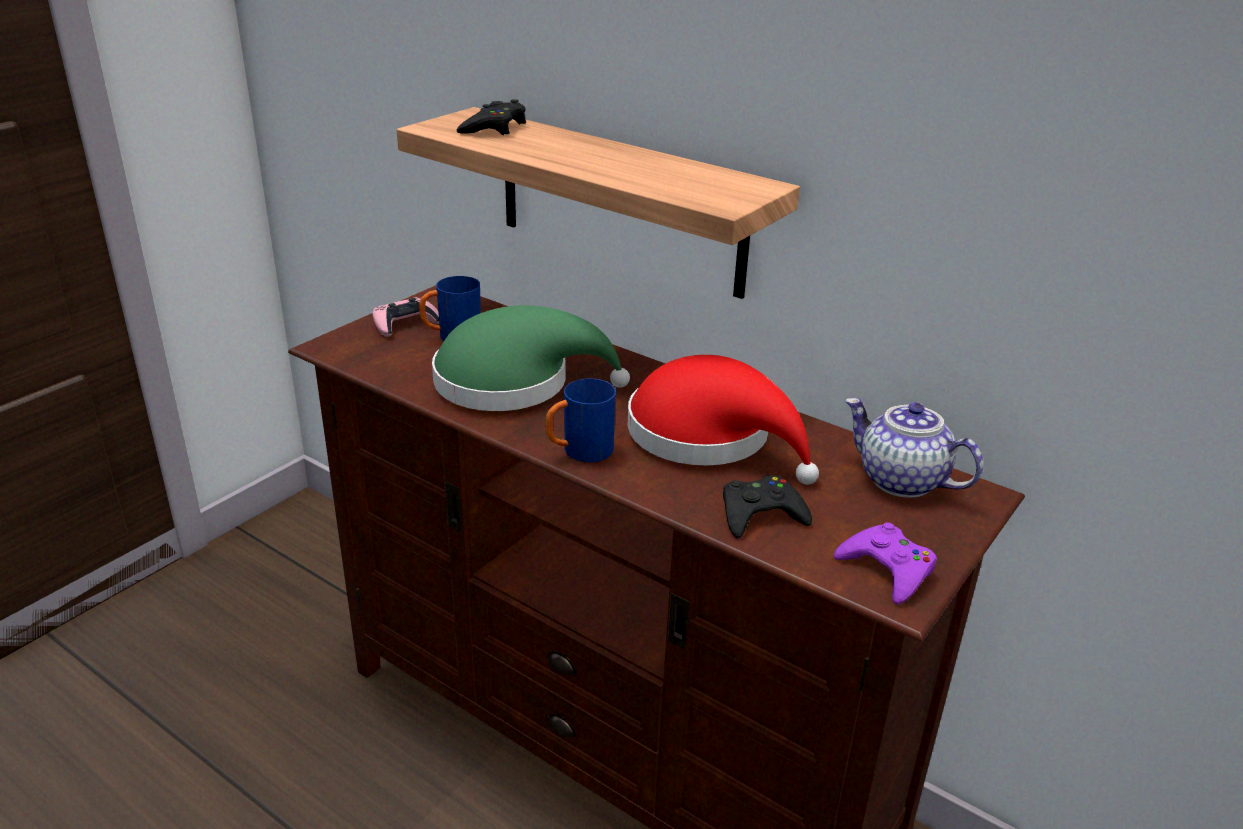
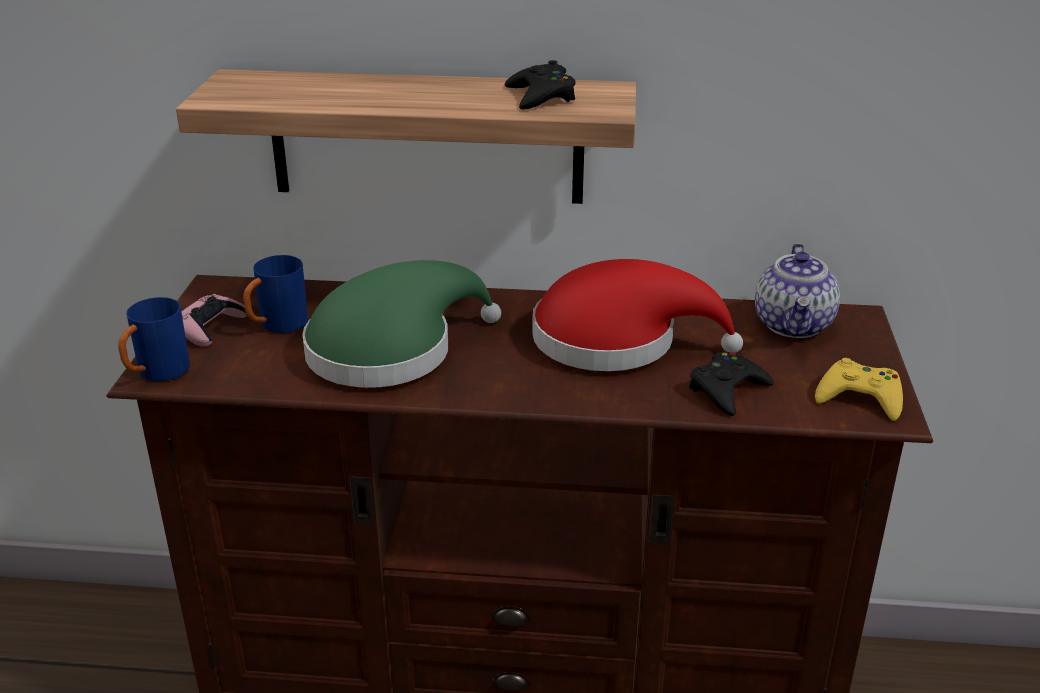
camera: 30 degrees left, 0 degrees up
black game controller [457,99,526,135] -> black game controller moved to [505,60,575,109]
blue mug [546,379,616,462] -> blue mug moved to [118,297,190,381]
purple game controller [834,523,937,605] -> yellow game controller [815,358,903,421]
teapot [845,398,983,498] -> teapot turned 90 degrees counterclockwise [755,243,840,338]

